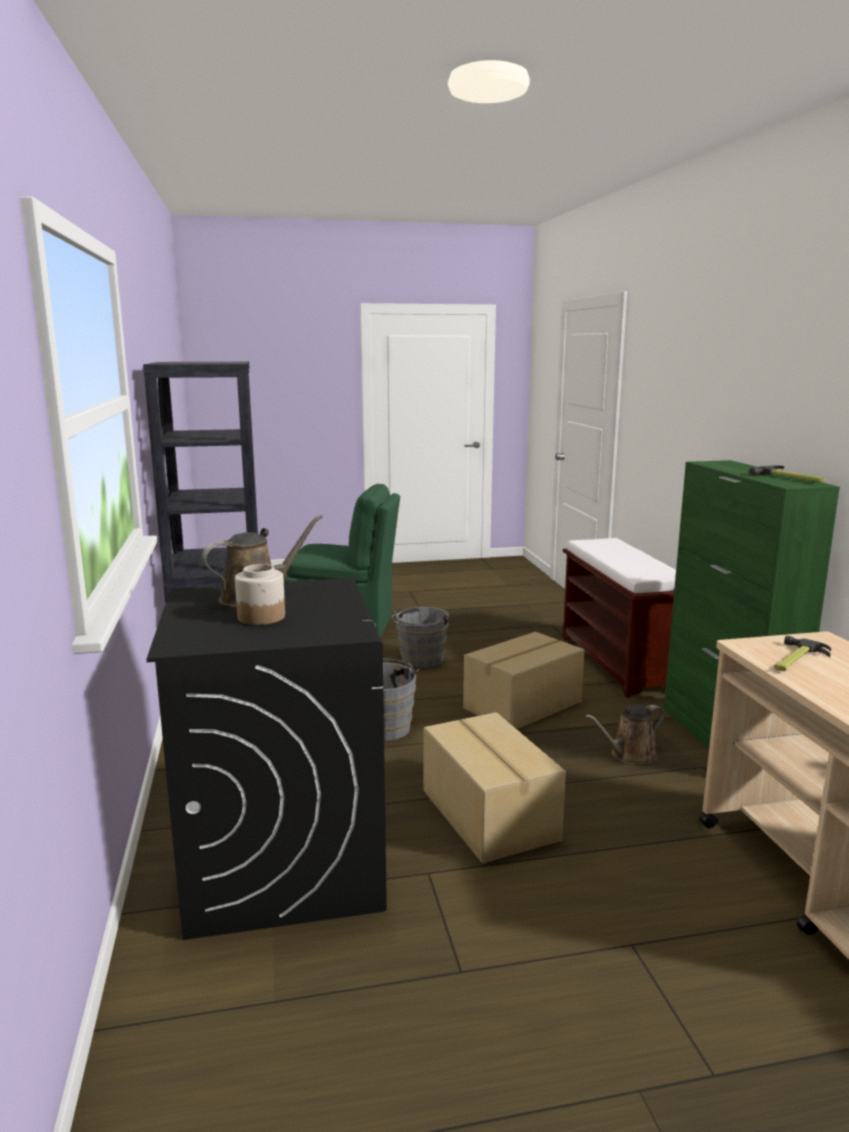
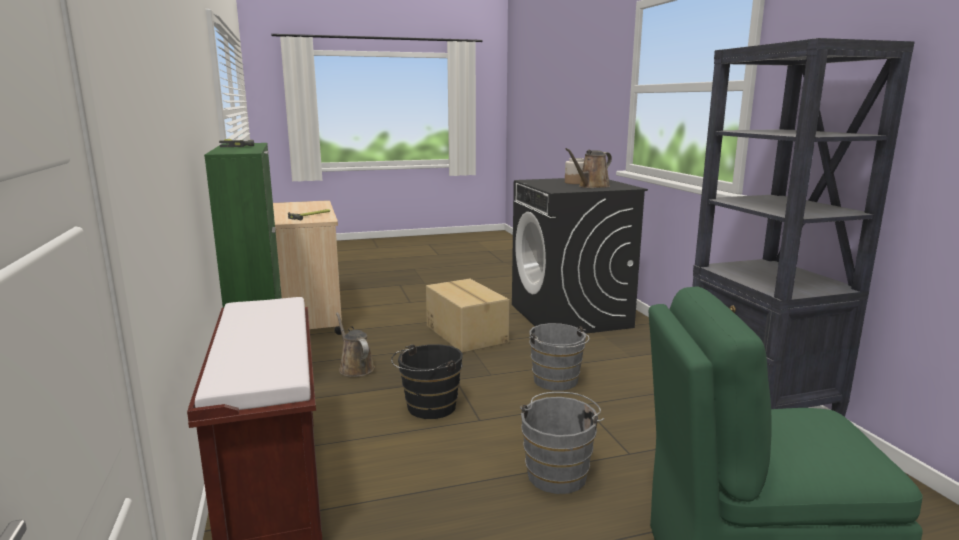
camera: 175 degrees right, 0 degrees up
cardboard box [463,632,584,729] -> black bucket [391,344,463,419]
brown watering can [585,704,665,764] -> brown watering can turned 90 degrees counterclockwise [336,312,375,377]

